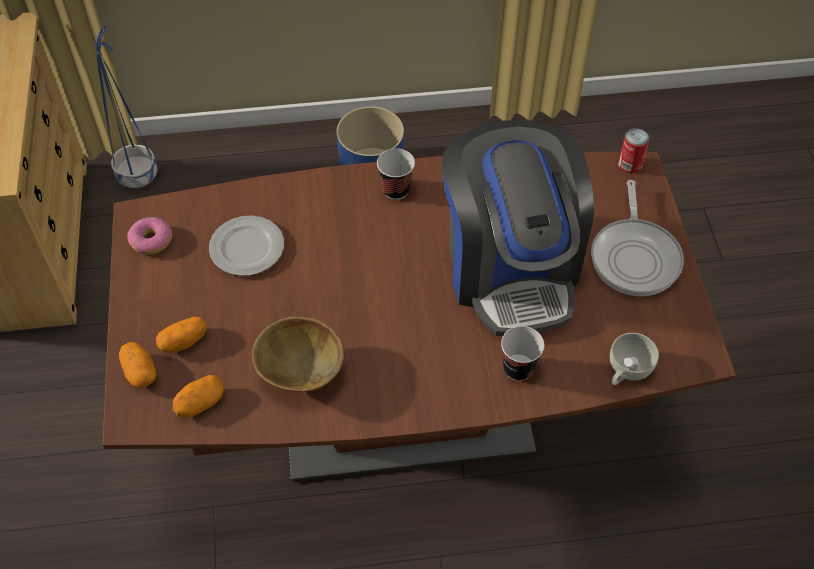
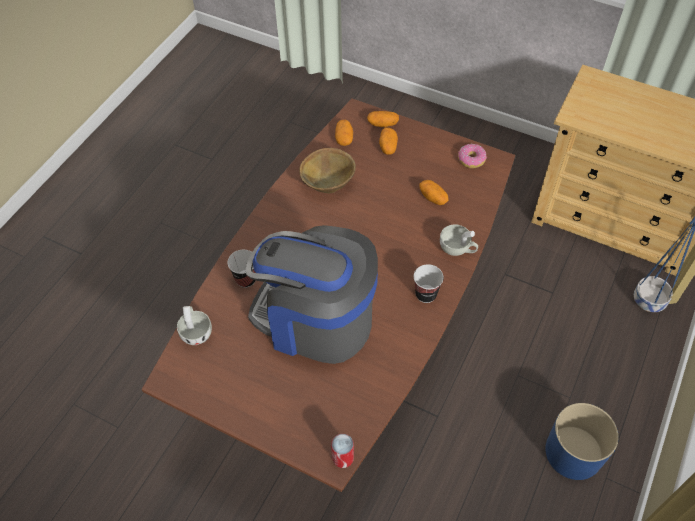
camera: 125 degrees right, 0 degrees up
plate [209,216,284,276] -> potato [419,180,449,205]
frying pan [591,180,684,296] -> none
none -> white cup [440,224,478,256]

